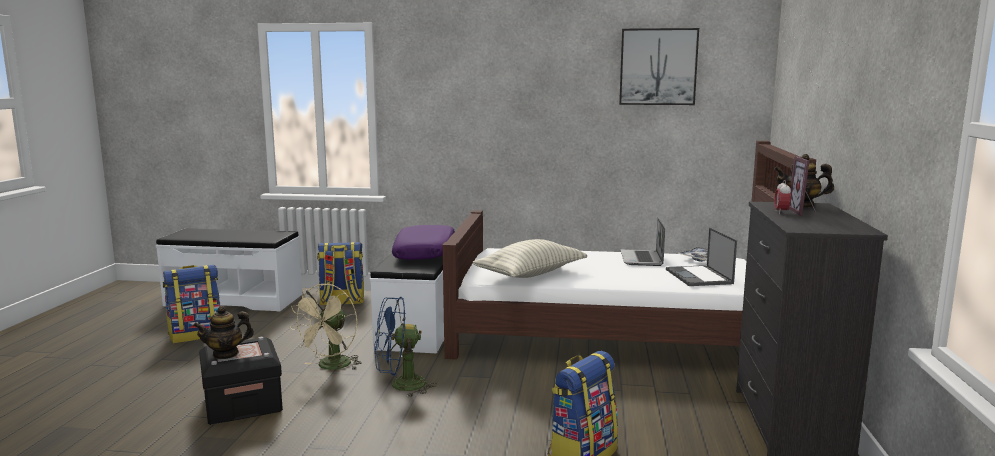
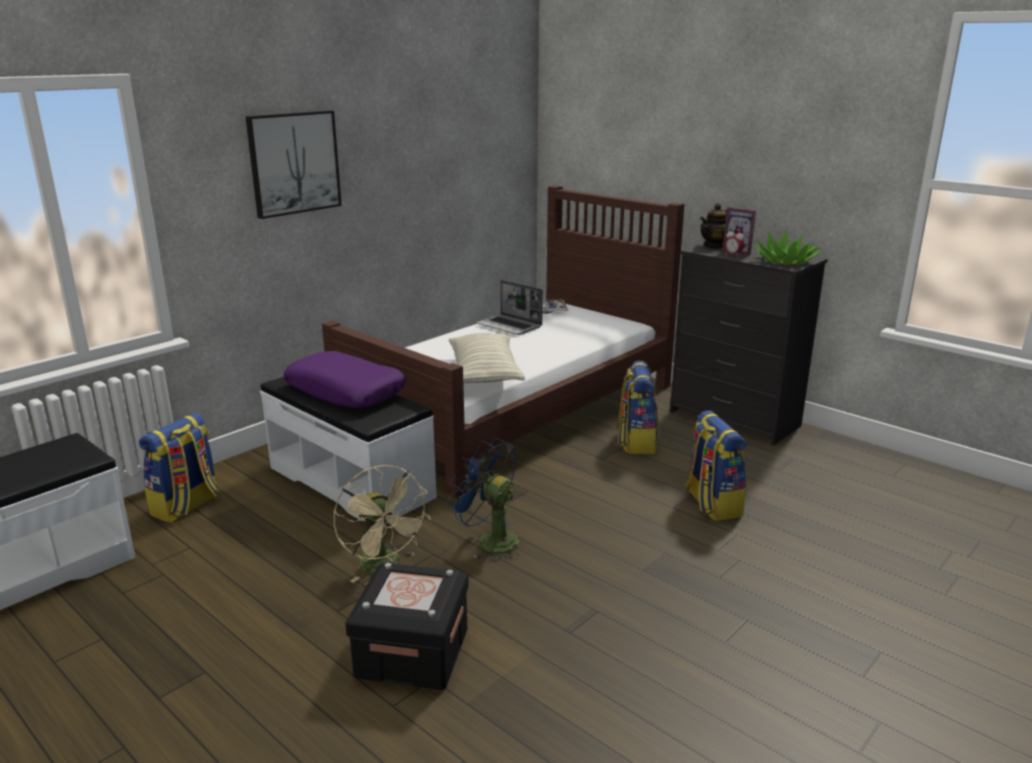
camera: 55 degrees left, 10 degrees up
backpack [163,265,220,343] -> backpack moved to [617,361,659,454]
teapot [193,306,254,359] -> none
blue fan [375,297,437,397] -> blue fan turned 105 degrees clockwise [447,438,520,562]
picture [619,28,699,105] -> picture moved to [245,110,342,219]
laptop [666,227,737,286] -> none
none -> potted plant [752,230,822,265]

